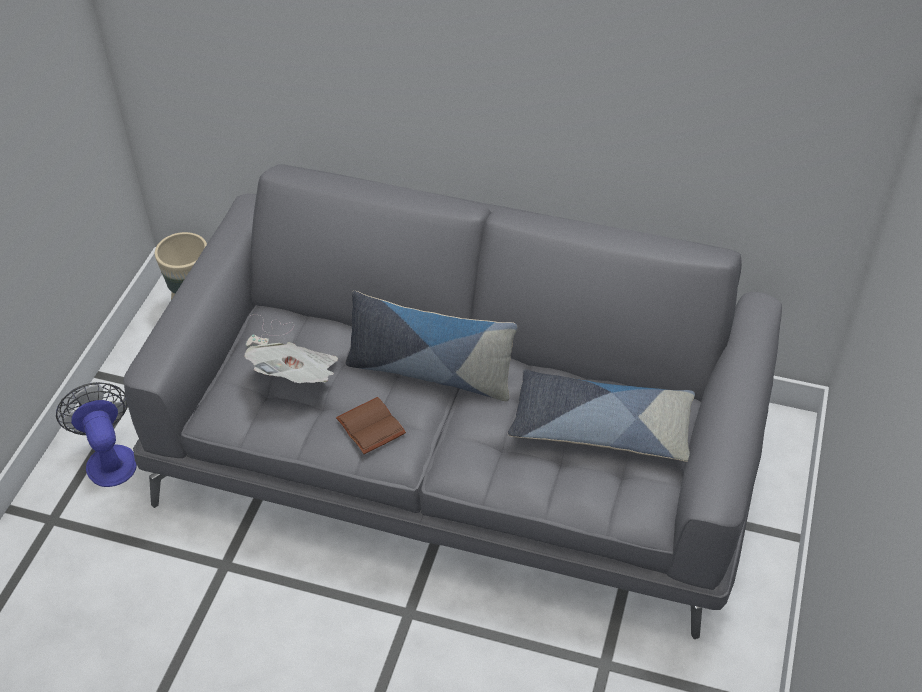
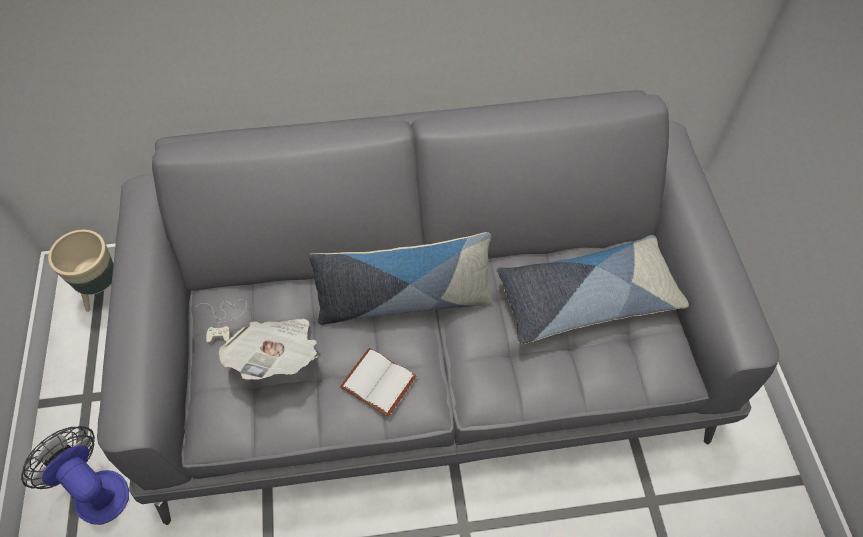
camera: 25 degrees left, 10 degrees up
brown book [336,397,406,454] -> white book [340,348,417,417]

